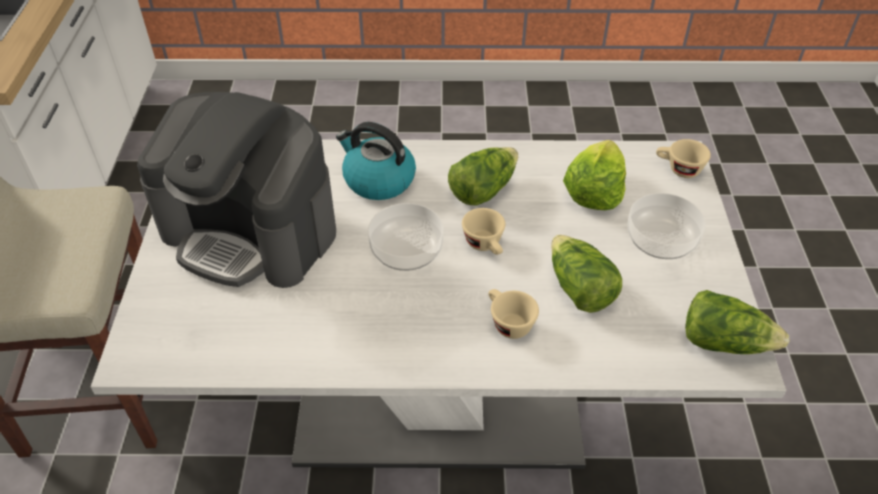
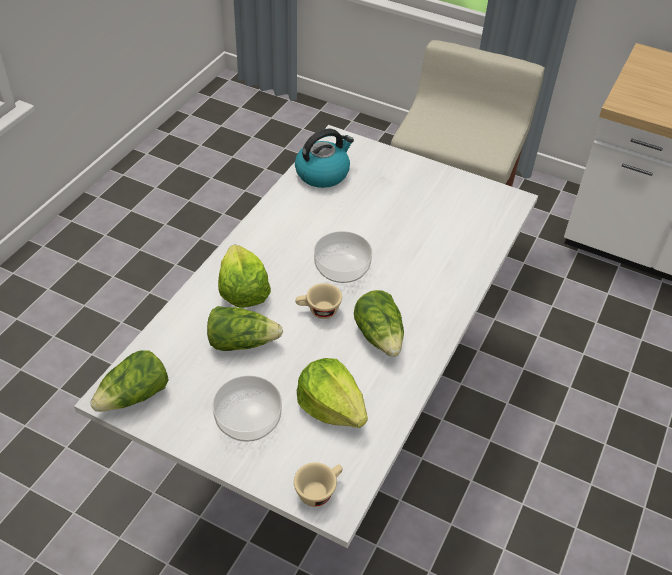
camera: 115 degrees right, 0 degrees up
coffee machine [137,92,336,288] -> none
kettle [336,122,416,200] -> kettle moved to [295,128,354,188]
beige cup [488,289,539,339] -> lettuce [218,245,271,308]

